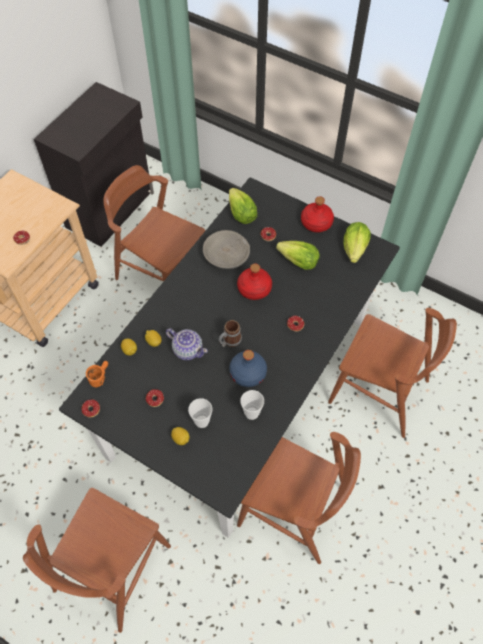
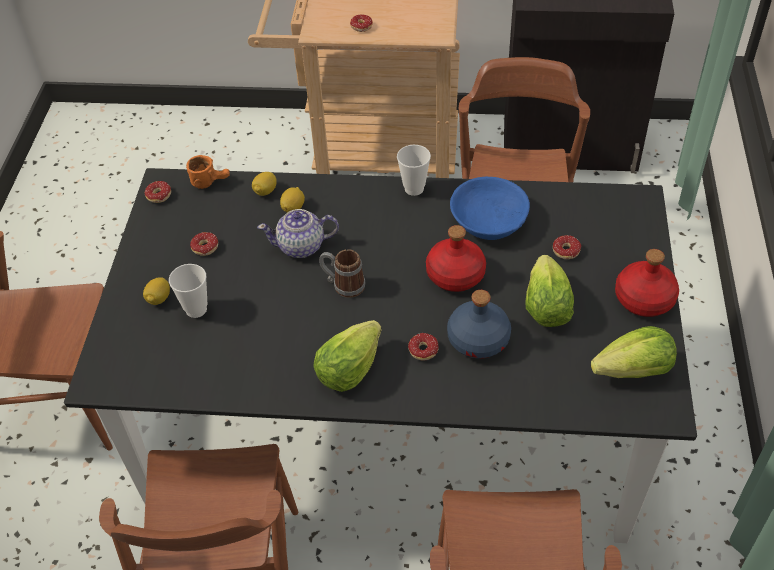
camera: 65 degrees right, 10 degrees down
teapot [166,328,208,360] -> teapot turned 75 degrees clockwise [257,209,339,258]
grey bowl [203,230,250,269] -> blue bowl [450,177,530,240]
lettuce [229,188,257,224] -> lettuce moved to [313,320,382,392]
blue bottle [229,350,267,387] -> blue bottle moved to [447,290,511,359]
cup [240,390,264,420] -> cup moved to [397,145,431,196]

